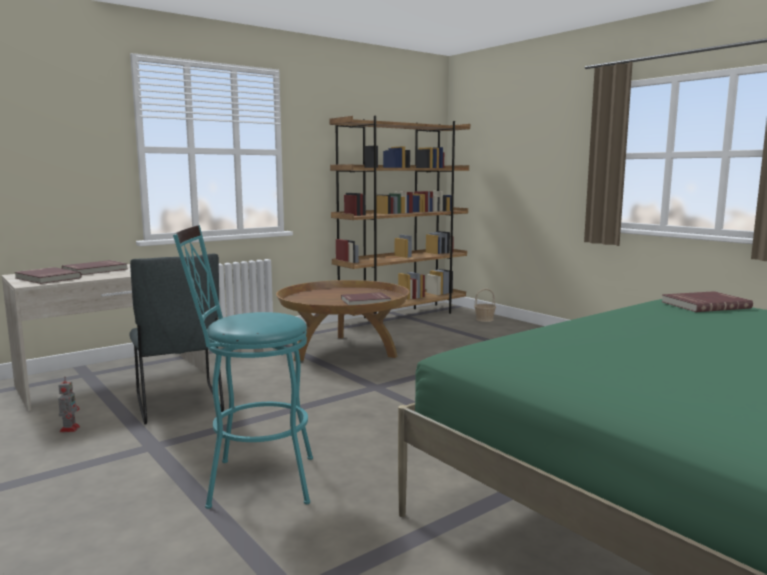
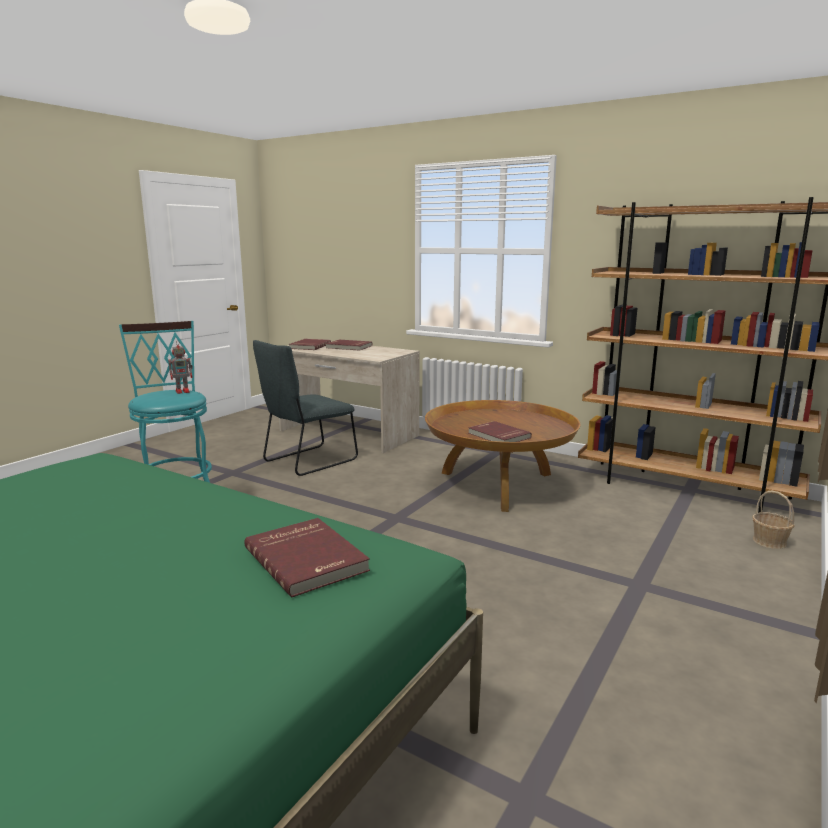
camera: 70 degrees right, 5 degrees up
toy robot [58,376,80,432] -> toy robot moved to [168,341,193,394]

